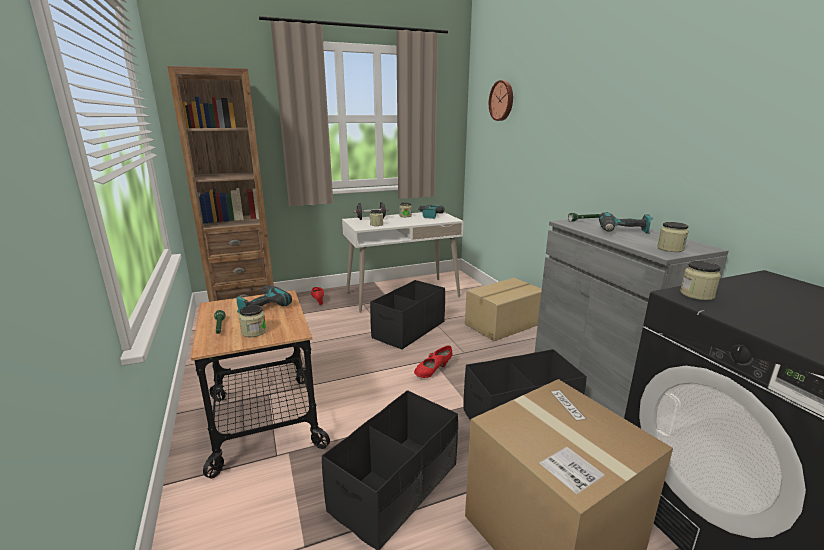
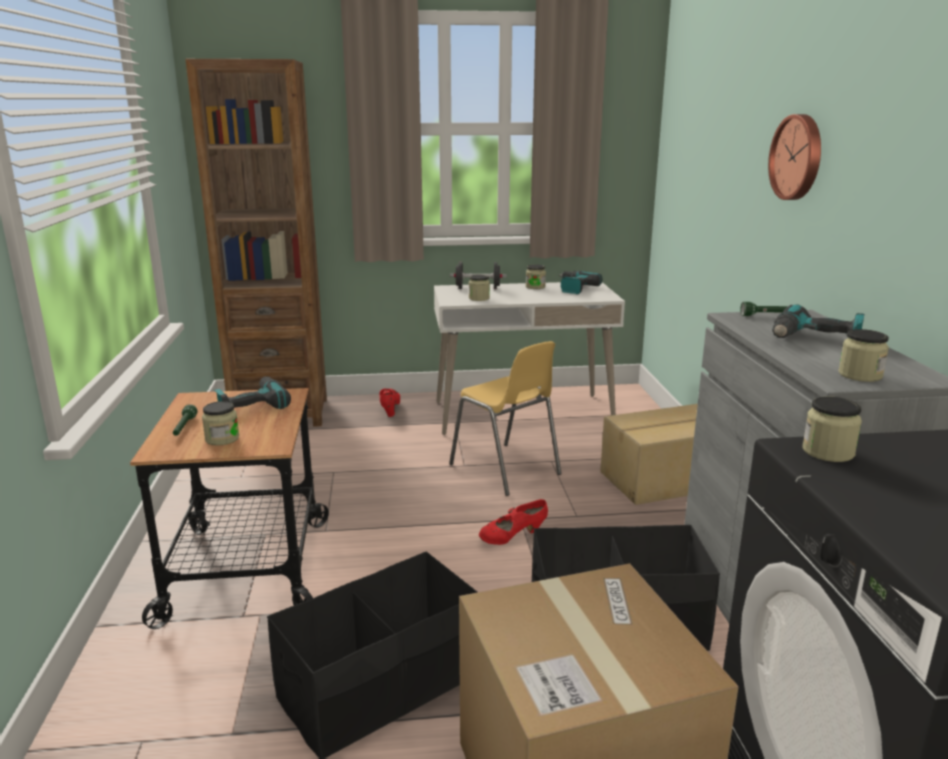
camera: 15 degrees right, 0 degrees up
black storage box [370,280,445,350] -> yellow chair [449,341,561,496]
wall clock [489,80,513,121] -> wall clock moved to [768,114,821,200]

